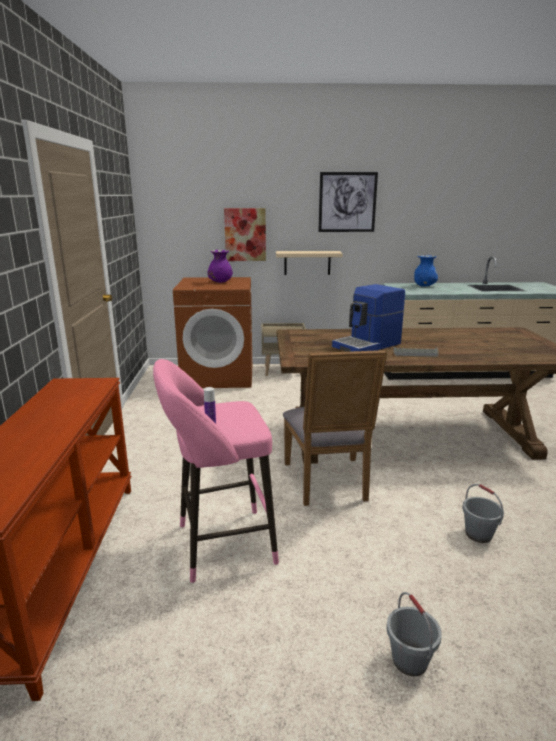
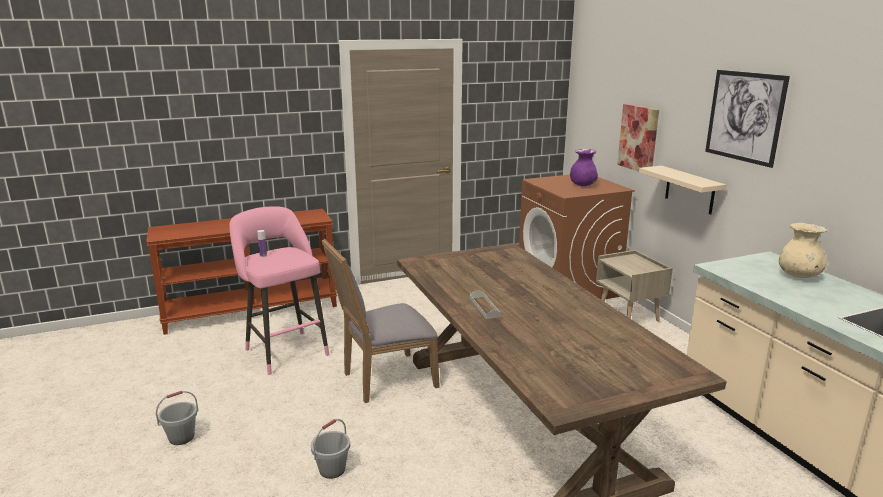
camera: 70 degrees right, 0 degrees up
coffee machine [332,284,405,352] -> none
blue vase [414,255,438,286] -> beige vase [779,223,827,278]

